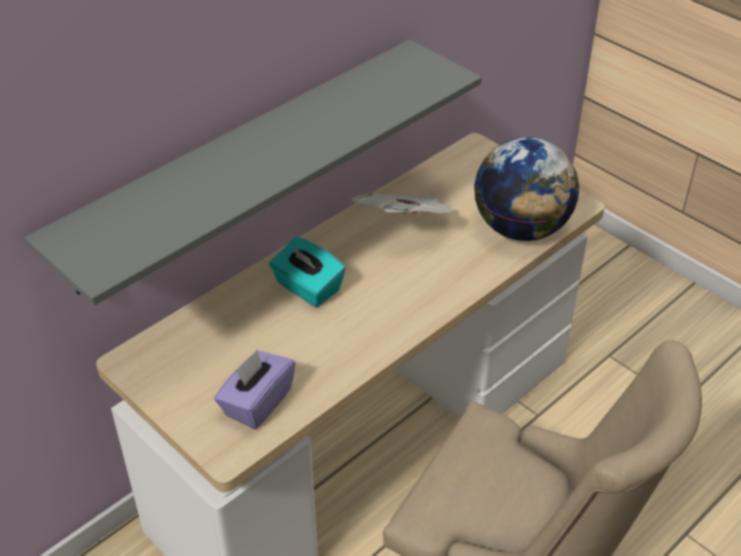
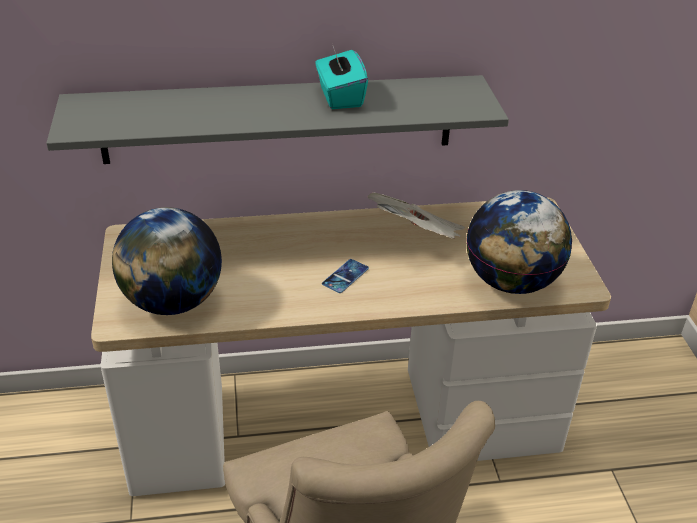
camera: 35 degrees right, 5 degrees down
purple tissue box [214,350,295,429] -> globe [112,207,222,315]
turquoise tissue box [269,237,346,307] -> turquoise tissue box moved to [315,46,368,109]
none -> phone [322,259,369,293]

